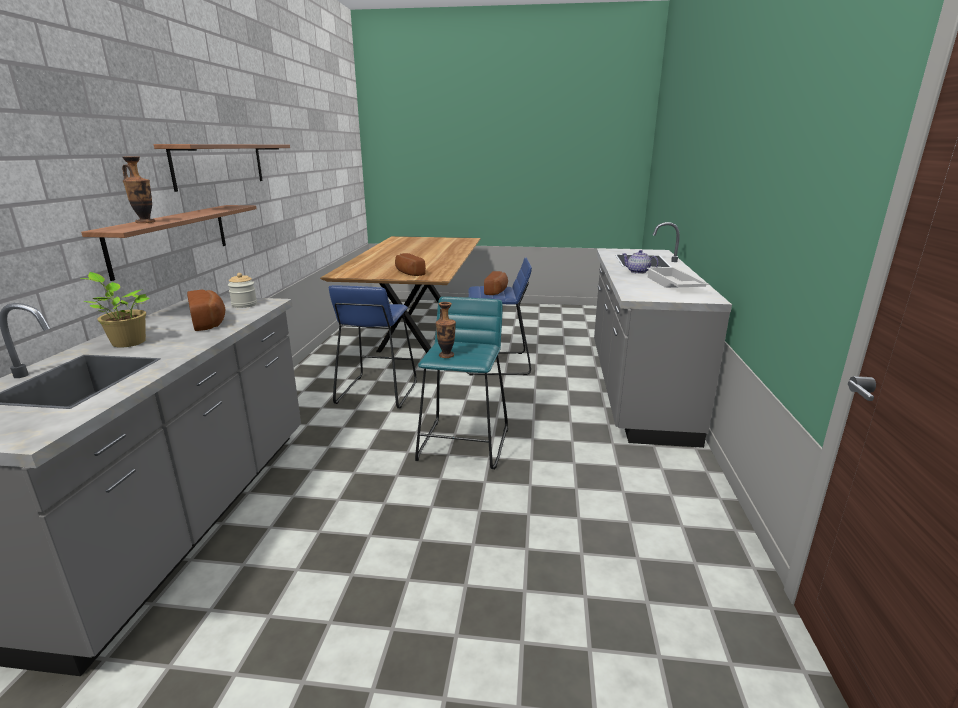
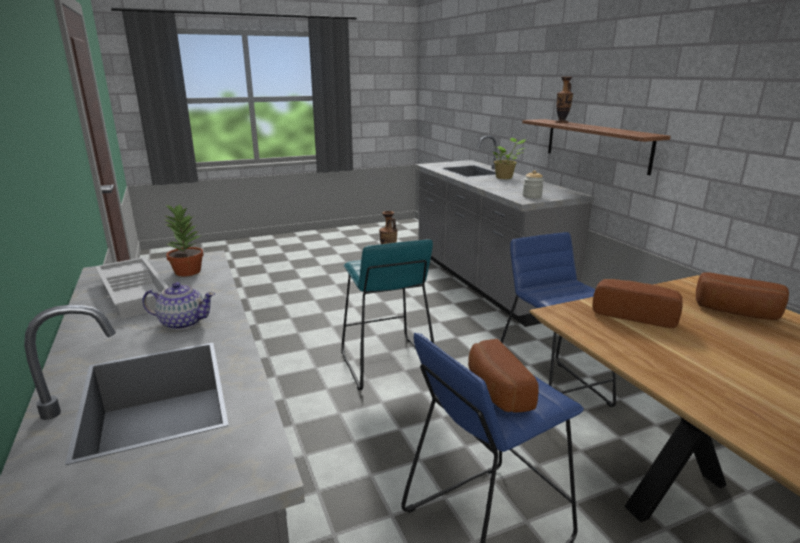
camera: 150 degrees right, 0 degrees up
shelf [154,144,290,192] -> none
bread [187,290,225,331] -> bread moved to [696,272,789,320]
none -> potted plant [164,203,204,276]

